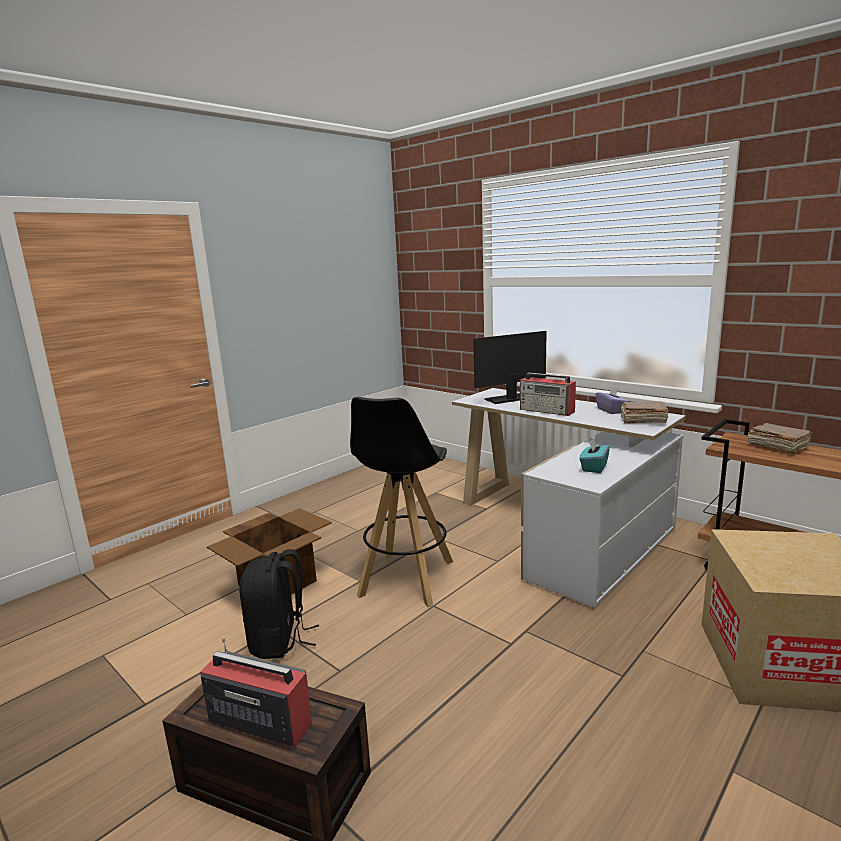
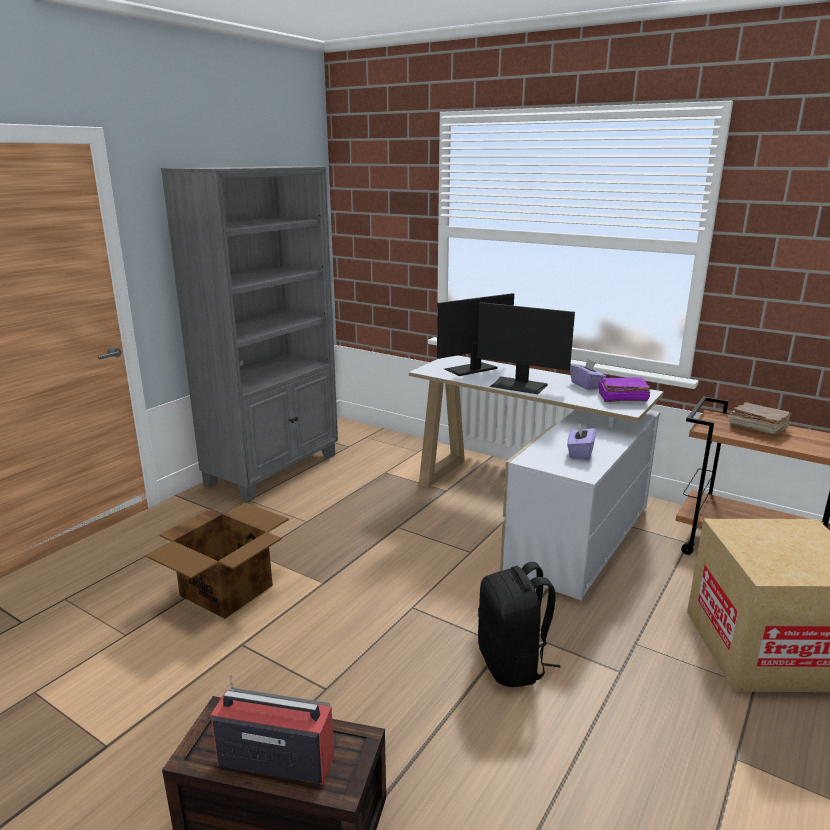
camera: 10 degrees left, 5 degrees up
black backpack [239,549,319,659] -> black backpack moved to [478,562,560,687]
black stool [350,397,453,607] -> none
radio [520,373,576,416] -> monitor [477,302,575,394]
turquoise tissue box [580,438,610,473] -> purple tissue box [567,422,596,460]
brown book [621,402,668,424] -> purple book [599,377,651,402]
none -> grey bookcase [161,166,338,502]

